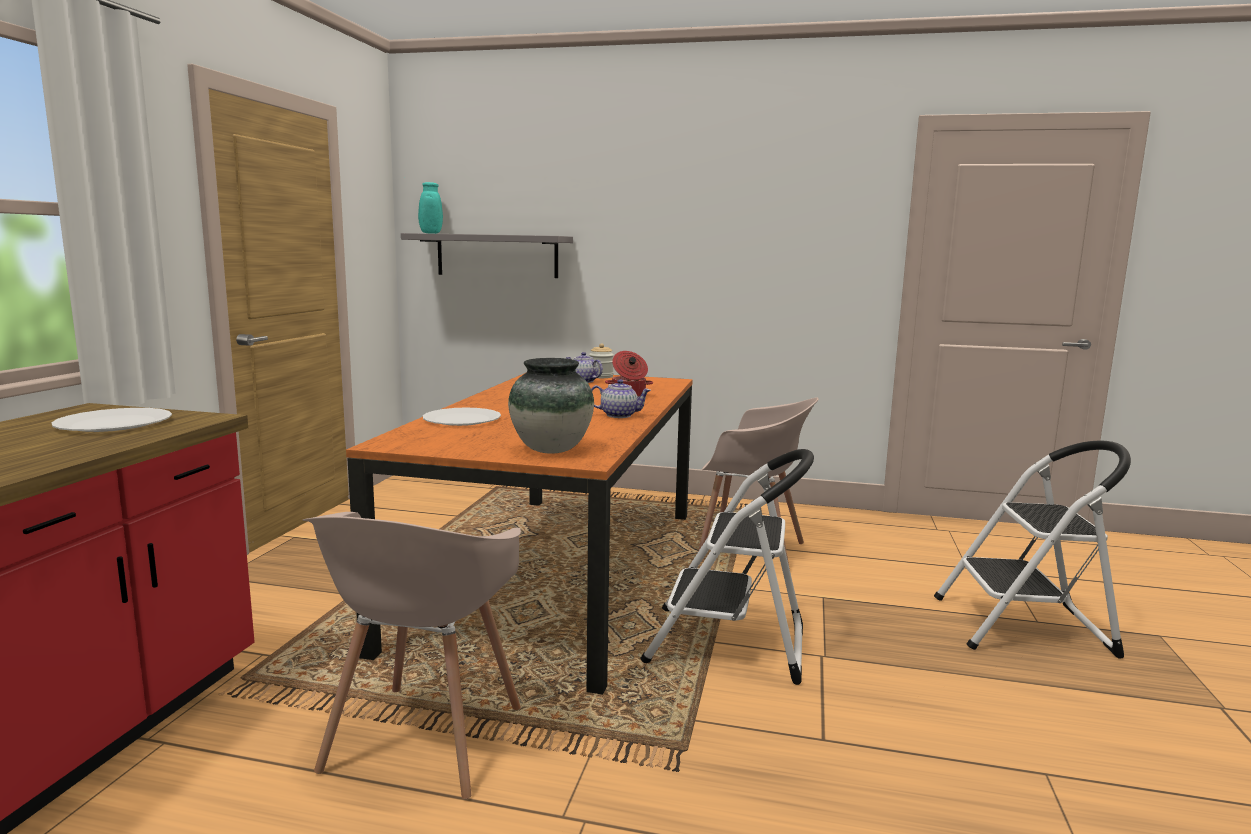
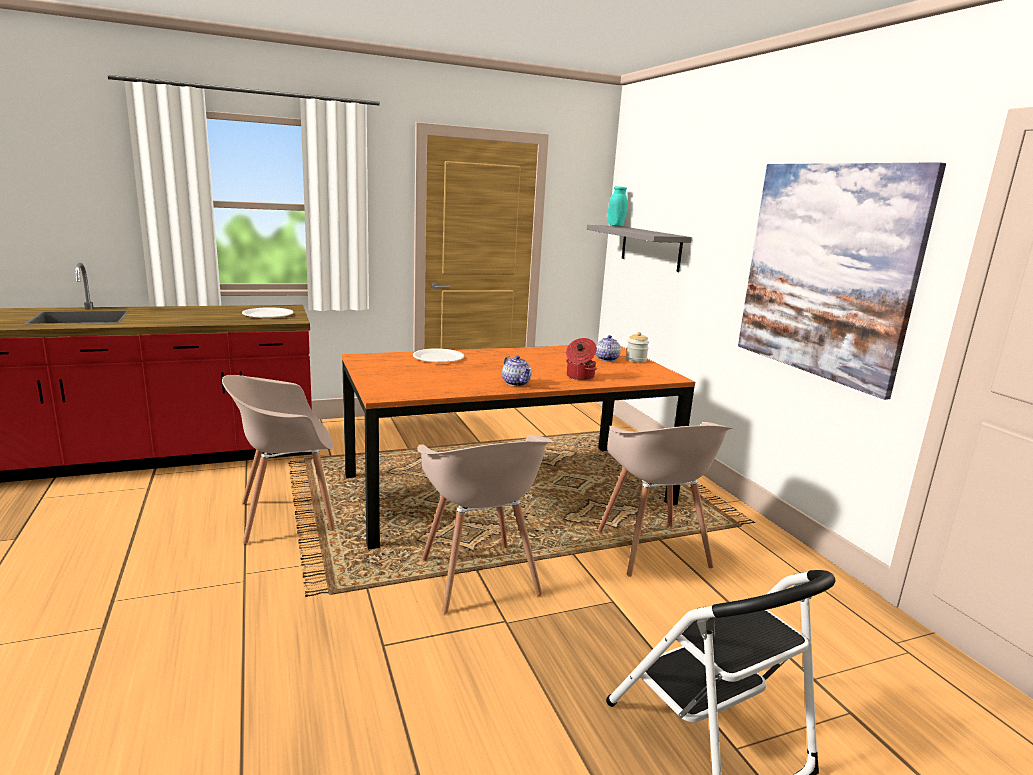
camera: 55 degrees right, 5 degrees up
vase [508,358,594,454] -> none
step ladder [640,449,814,685] -> beige chair [417,434,554,614]
none -> picture [738,162,946,400]

